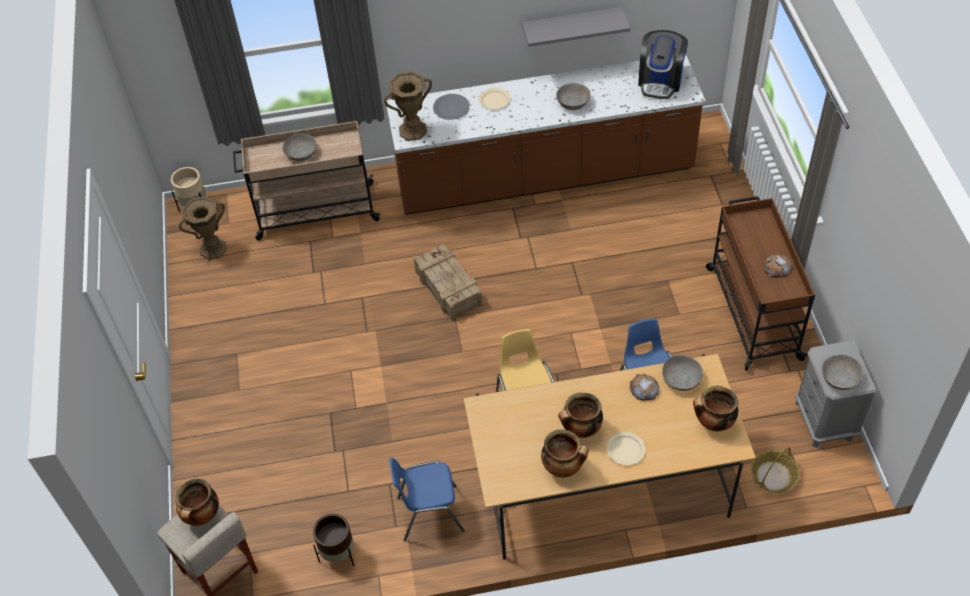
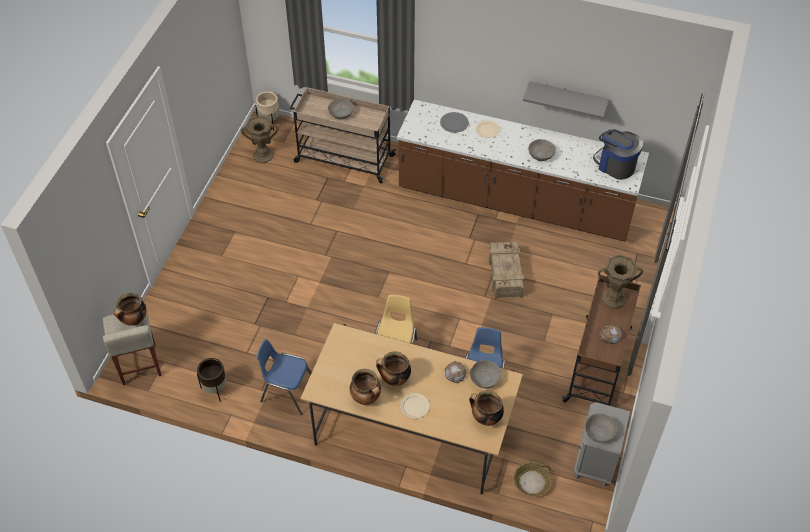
camera: 25 degrees right, 0 degrees up
brown vase [384,72,432,141] -> brown vase moved to [598,254,643,309]
crate [414,244,483,321] -> crate moved to [489,242,524,299]
coffee machine [638,30,688,99] -> coffee machine turned 90 degrees clockwise [593,130,643,180]

